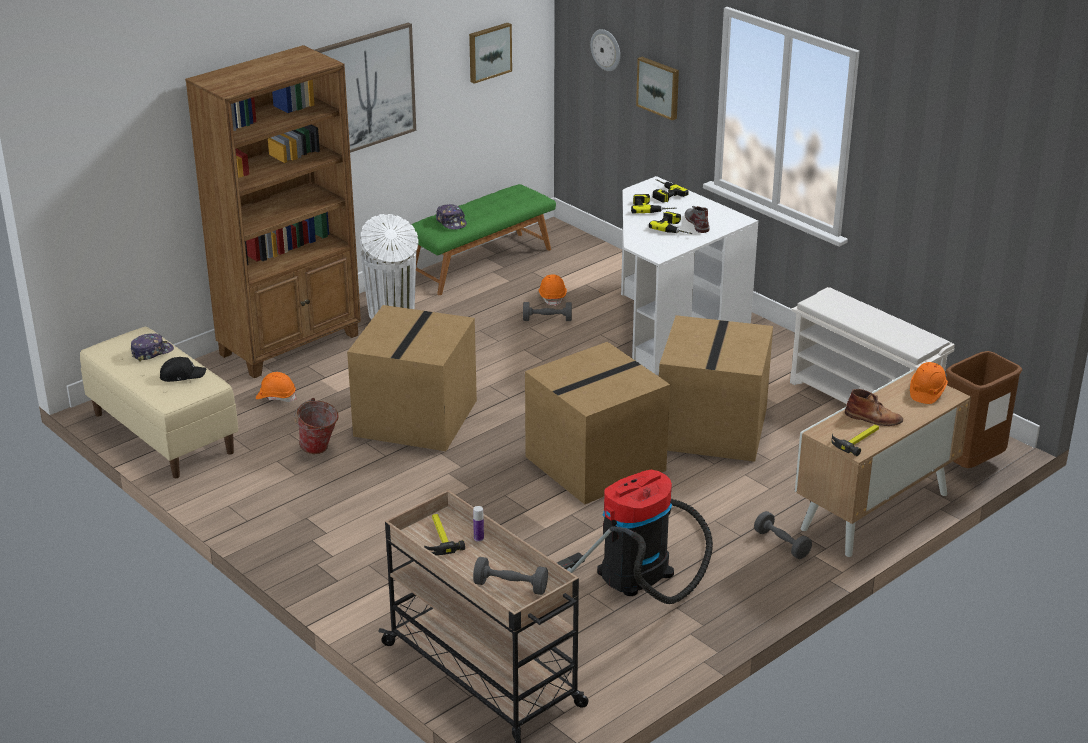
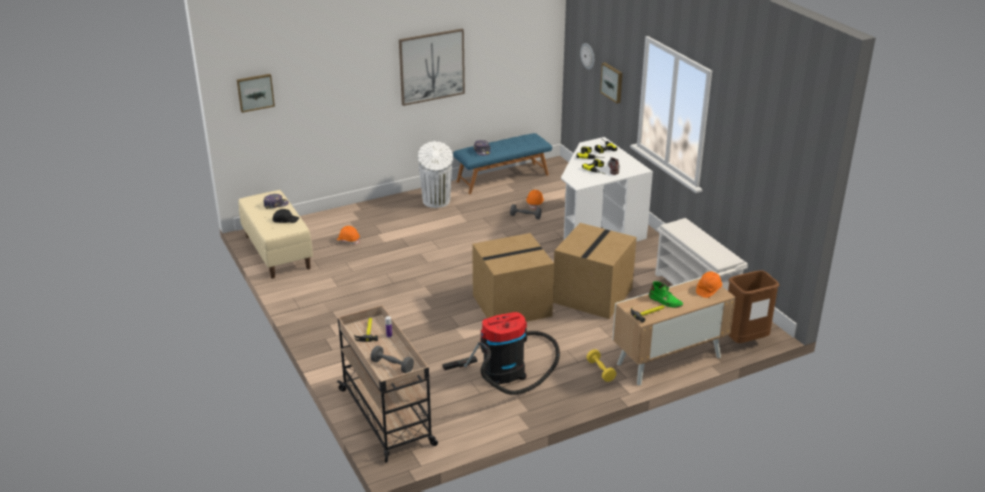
camera: 15 degrees right, 0 degrees up
brown bookcase [185,45,361,378] -> none
bucket [294,398,339,454] -> none
cardboard box [347,305,477,451] -> none
green bench [411,184,556,295] -> blue bench [453,133,552,194]
picture [469,23,512,84] -> picture moved to [237,74,275,113]
grey dumbbell [754,511,812,559] -> yellow dumbbell [587,349,616,382]
brown boot [845,389,903,426] -> green boot [649,281,683,308]

